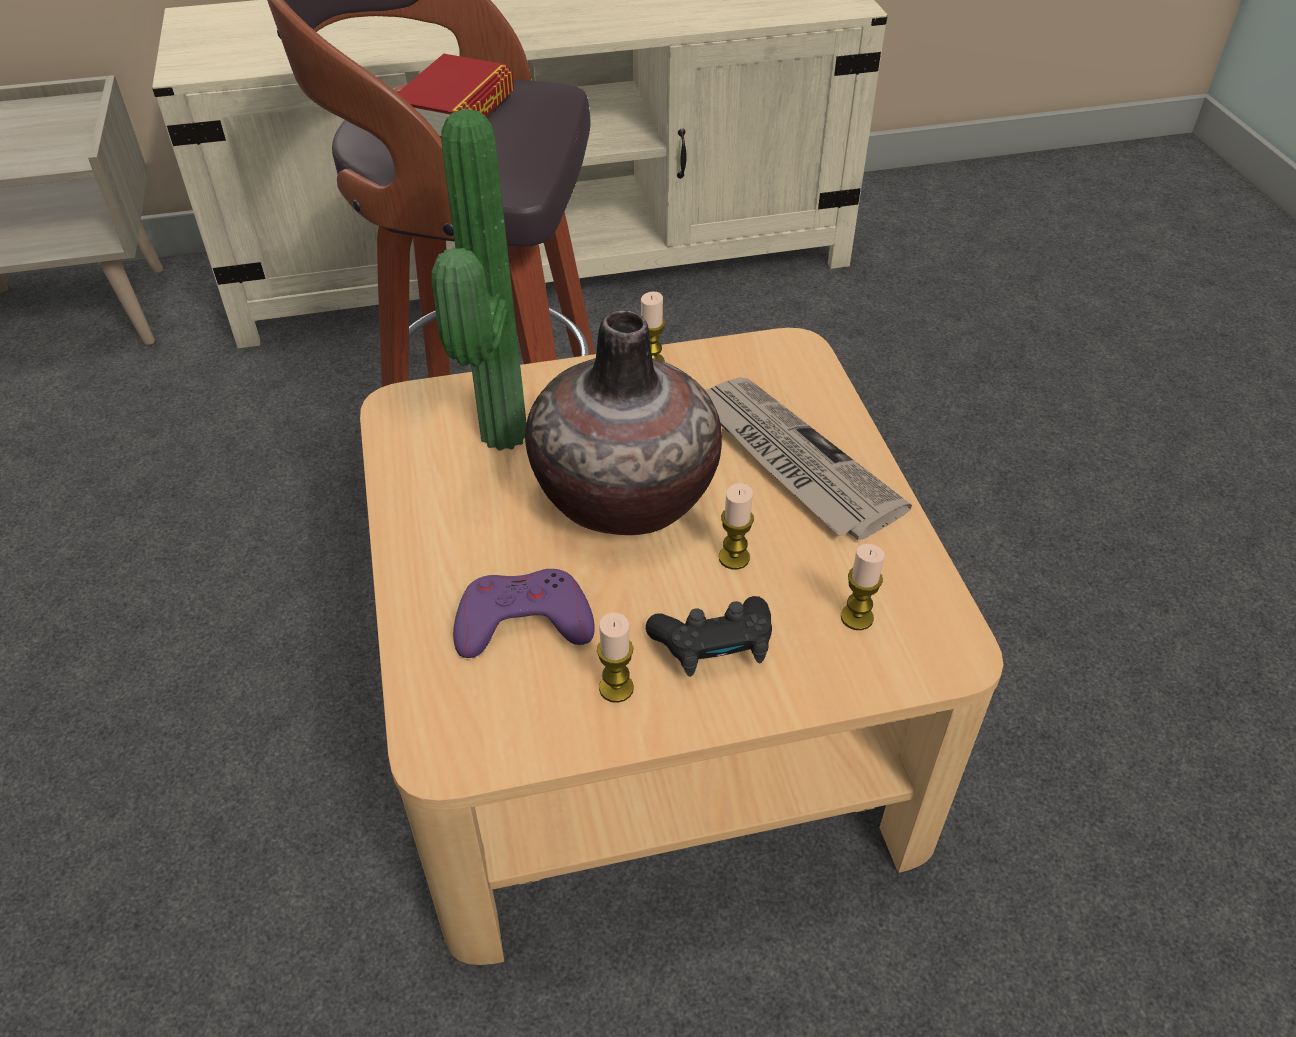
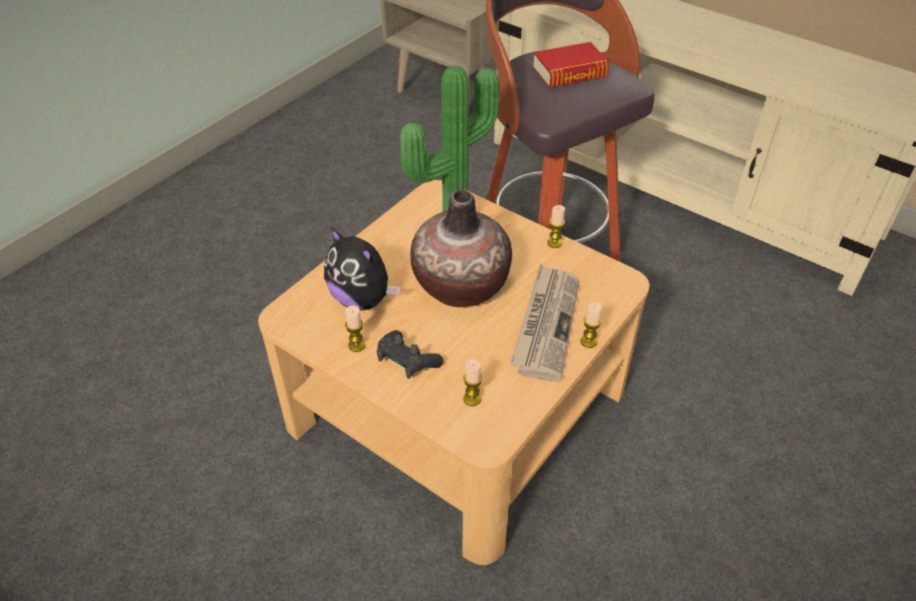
camera: 50 degrees right, 0 degrees up
purple game controller [453,569,595,658] -> plush toy [324,227,400,311]
candle [719,483,754,570] -> candle moved to [581,302,602,348]

